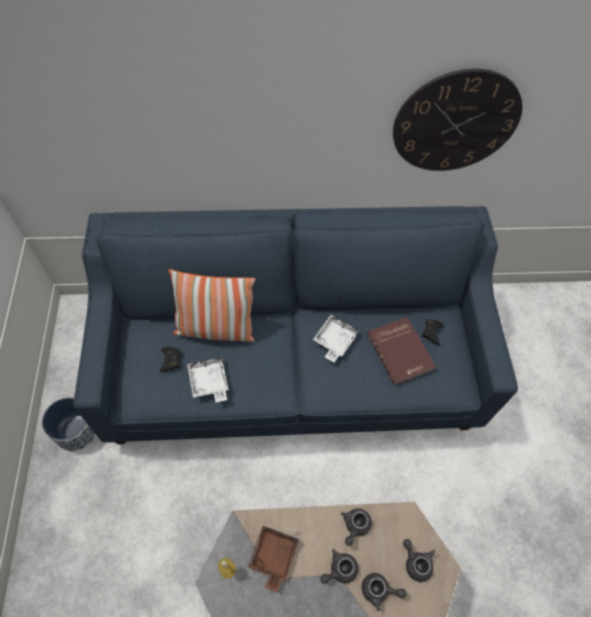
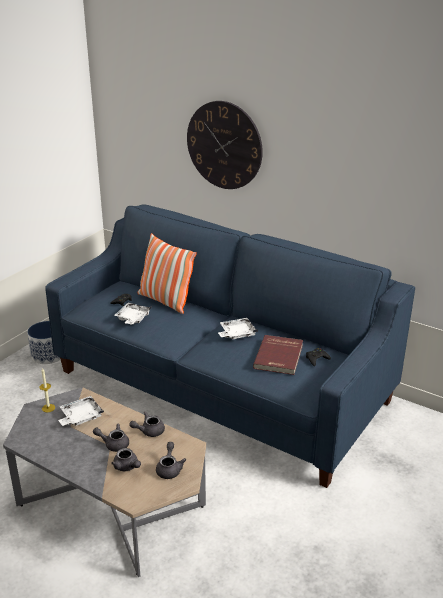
camera: 40 degrees right, 30 degrees down
brown tray [248,526,299,592] -> white tray [58,396,104,426]
wall clock [393,69,522,171] -> wall clock moved to [187,101,263,189]

